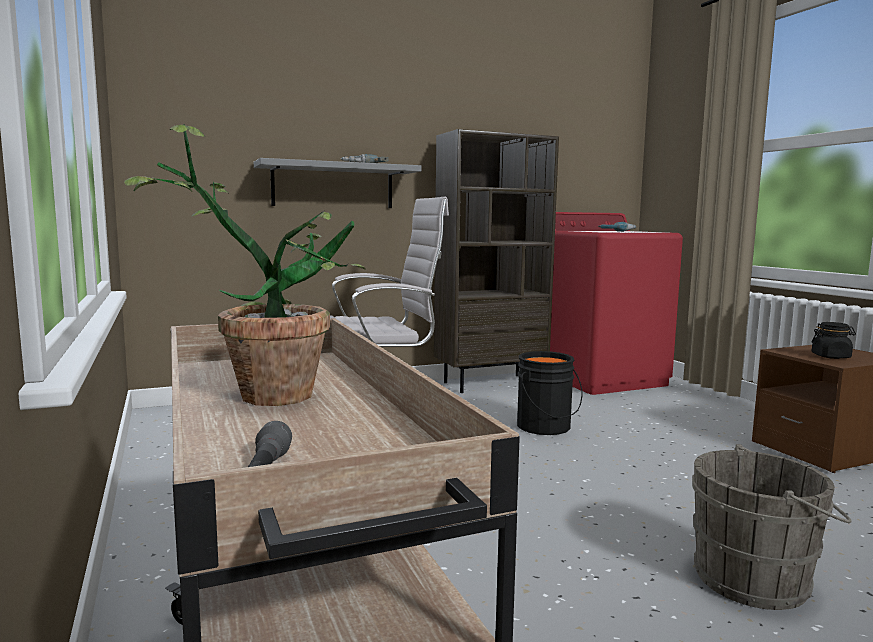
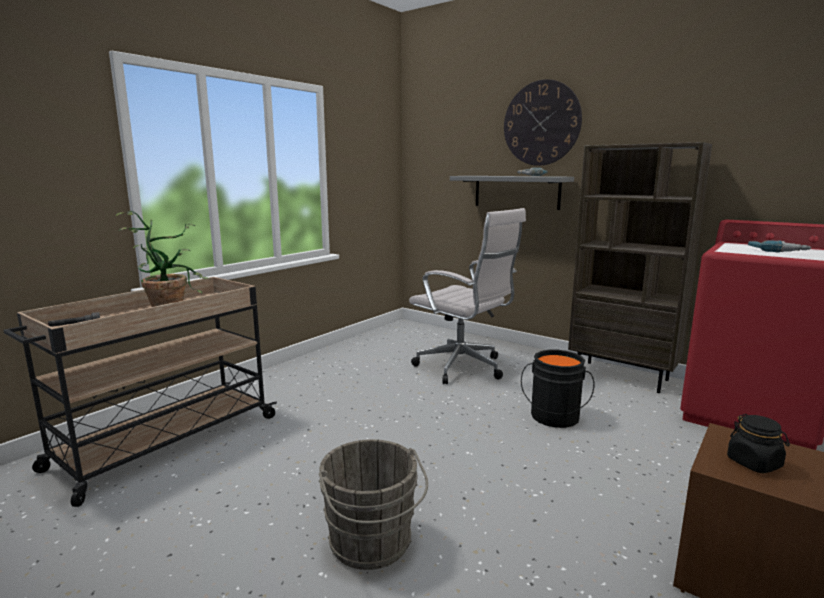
camera: 60 degrees right, 5 degrees up
none -> wall clock [504,79,582,166]

